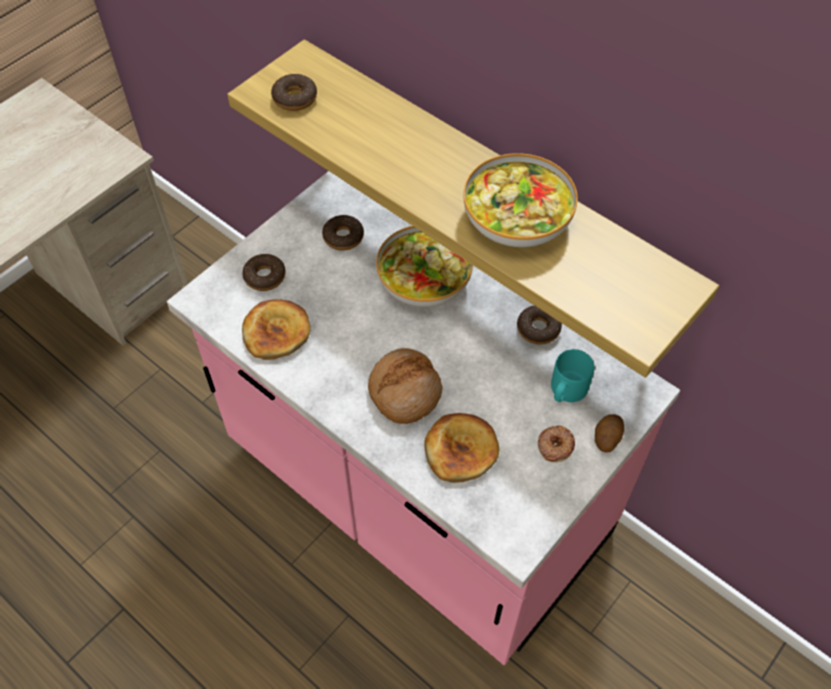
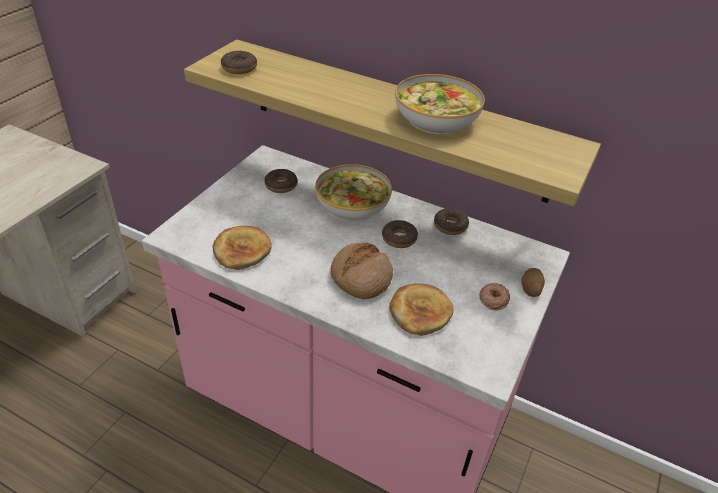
camera: 15 degrees left, 15 degrees down
donut [242,254,286,291] -> donut moved to [382,220,418,248]
turquoise mug [551,349,594,402] -> none

